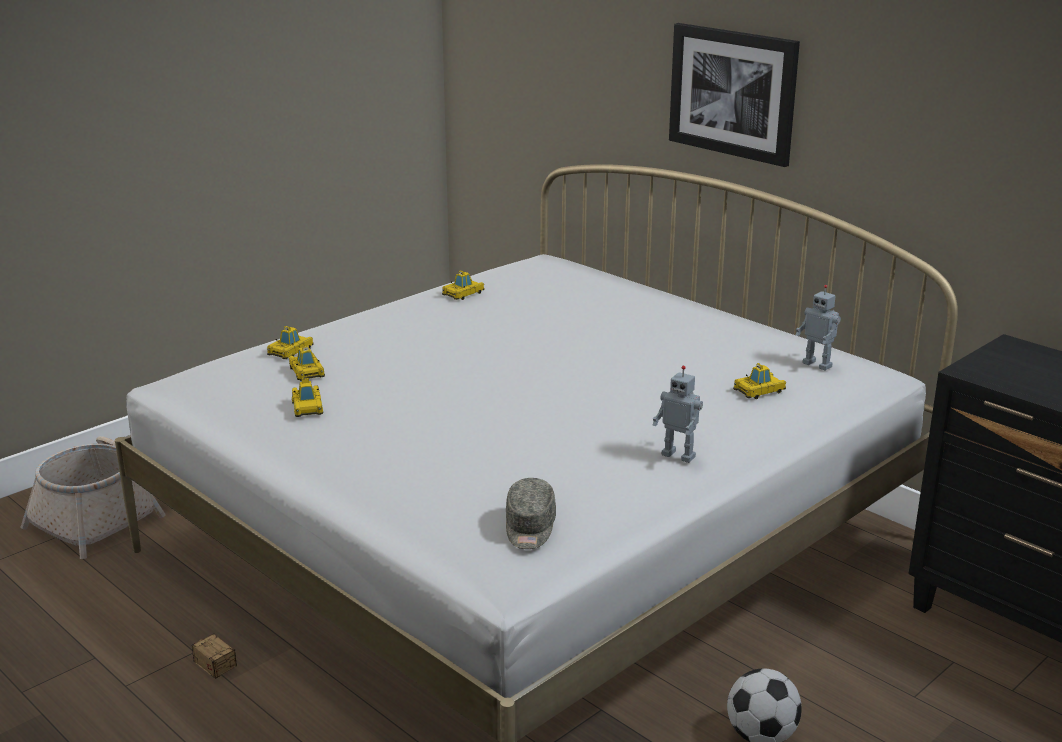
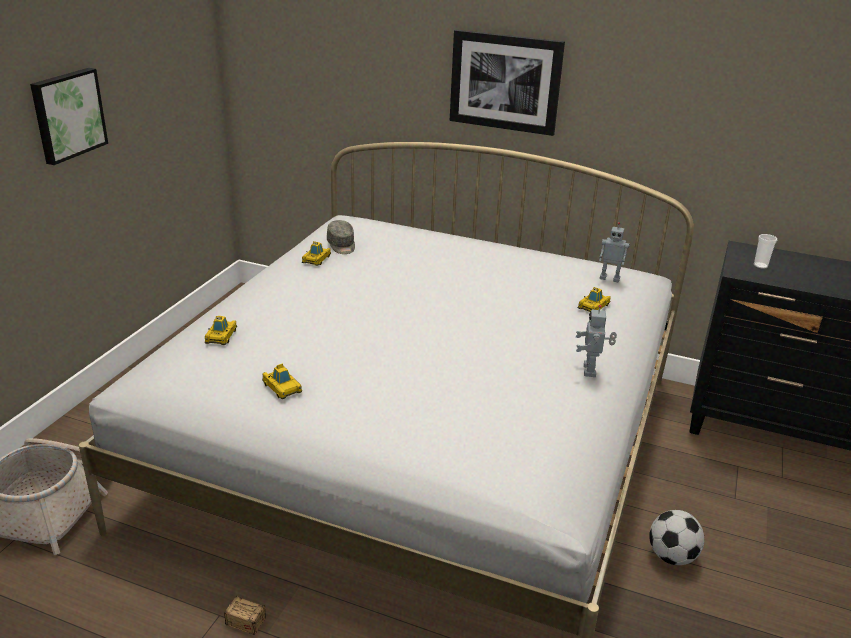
camera: 25 degrees left, 5 degrees up
toy car [289,346,325,381] -> none
grey cap [506,478,556,549] -> grey cap moved to [327,220,355,254]
toy robot [652,366,703,463] -> toy robot turned 90 degrees clockwise [576,305,617,377]
none -> picture [30,68,108,165]
none -> cup [754,234,777,269]

